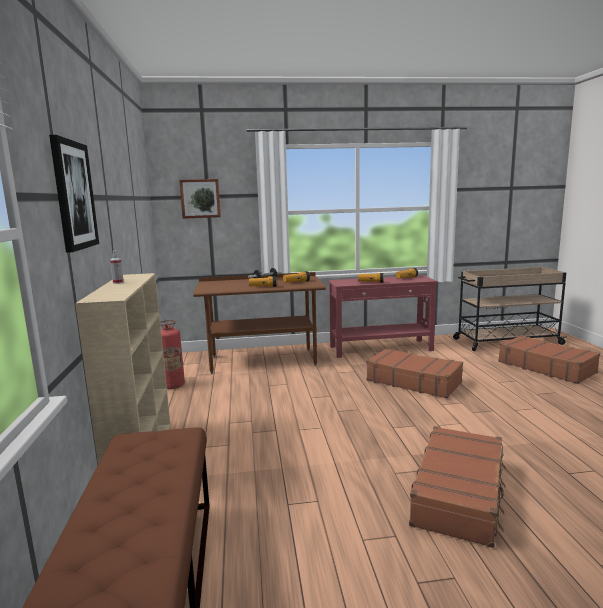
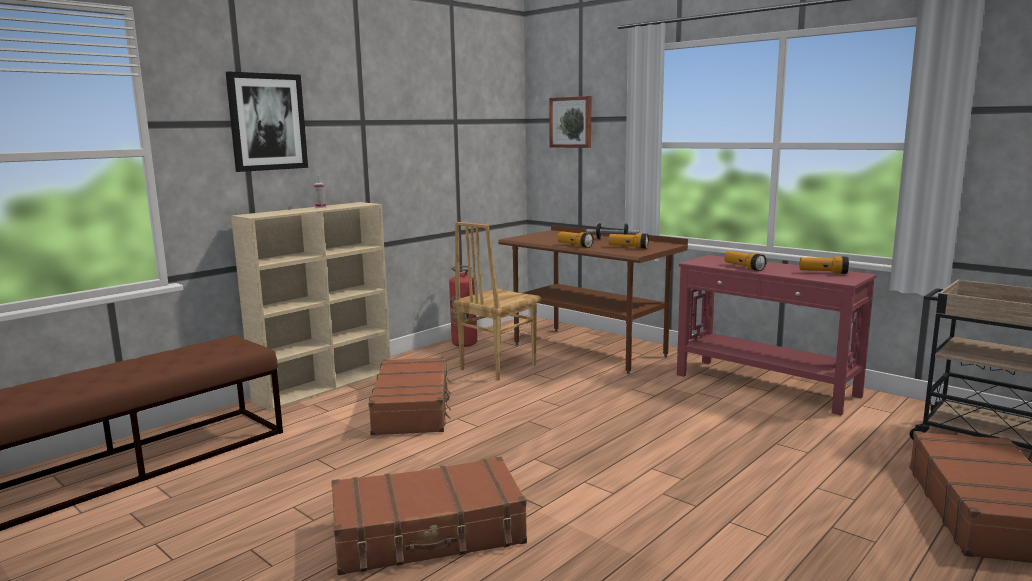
camera: 50 degrees right, 0 degrees up
brown suitcase [367,348,463,398] -> brown suitcase moved to [368,357,452,436]
none -> brown chair [454,222,541,380]

